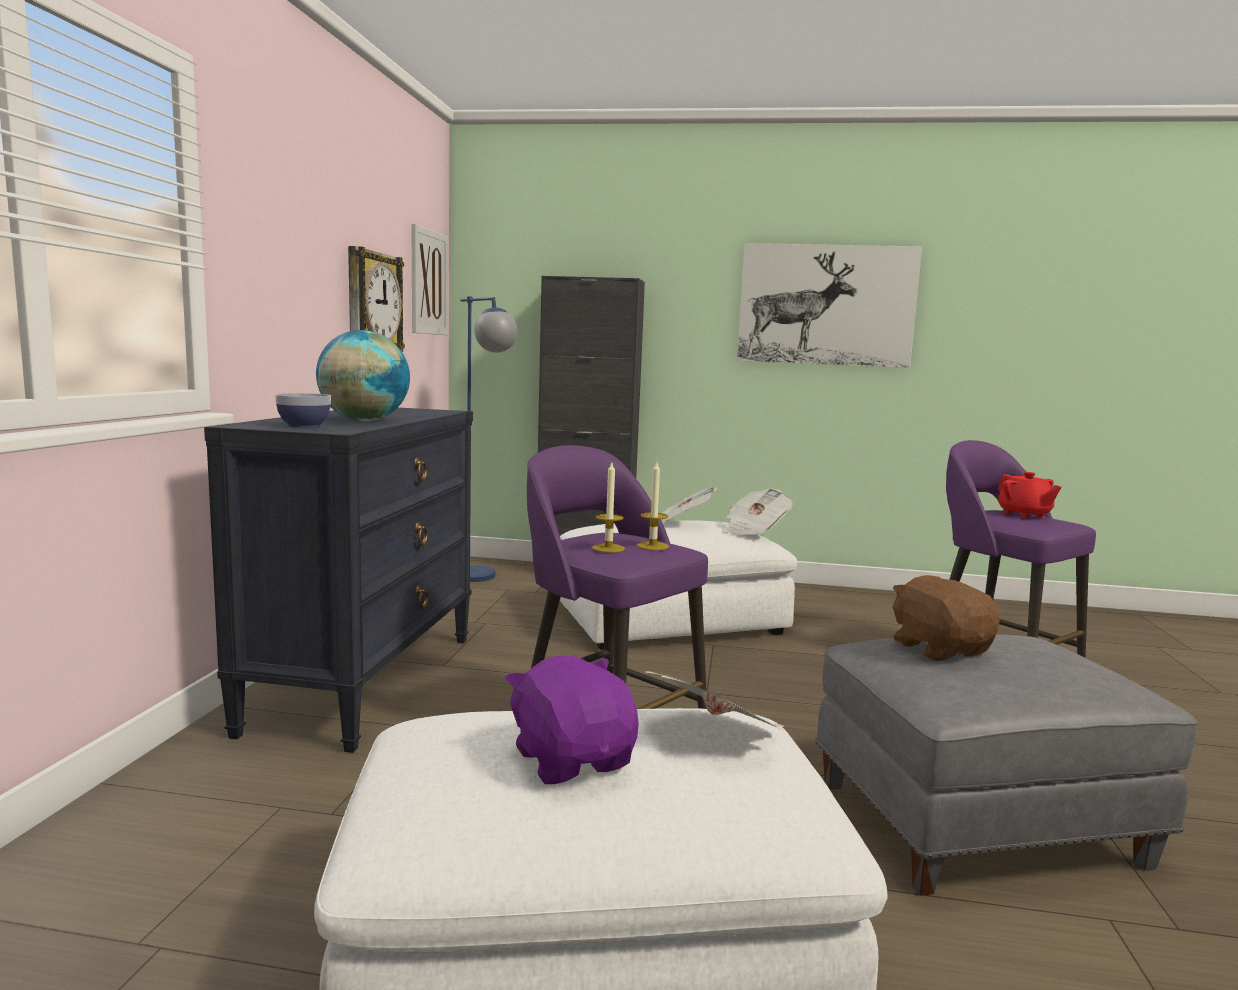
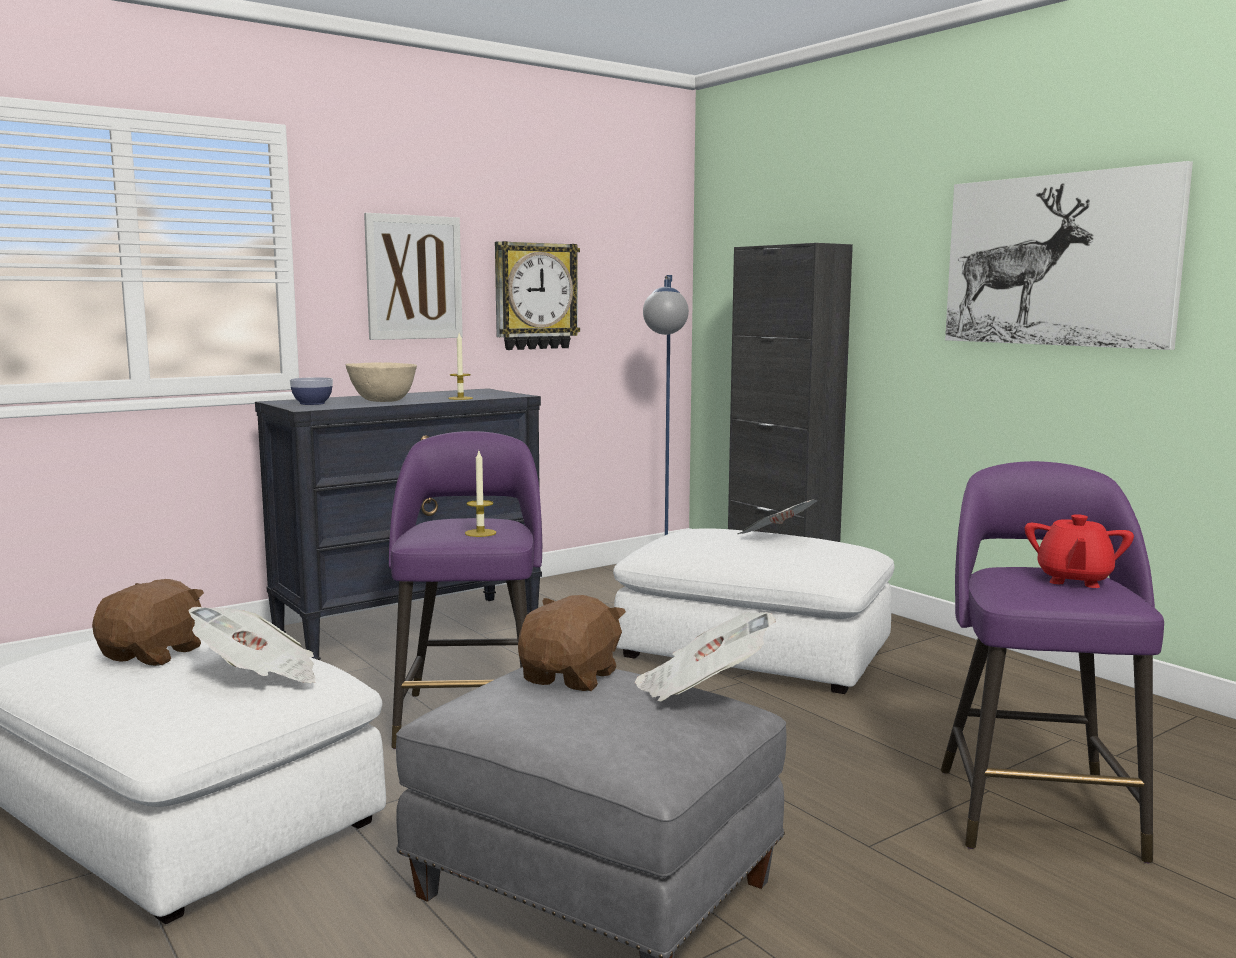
camera: 45 degrees right, 0 degrees up
globe [316,330,410,421] -> beige bowl [346,362,417,402]
picture [411,224,448,335] -> picture moved to [364,213,463,340]
purple plush toy [505,656,639,784] -> brown plush toy [92,579,204,666]
candle [592,463,625,553] -> candle moved to [448,333,473,400]
newspaper [724,488,793,535] -> newspaper moved to [635,612,776,701]

